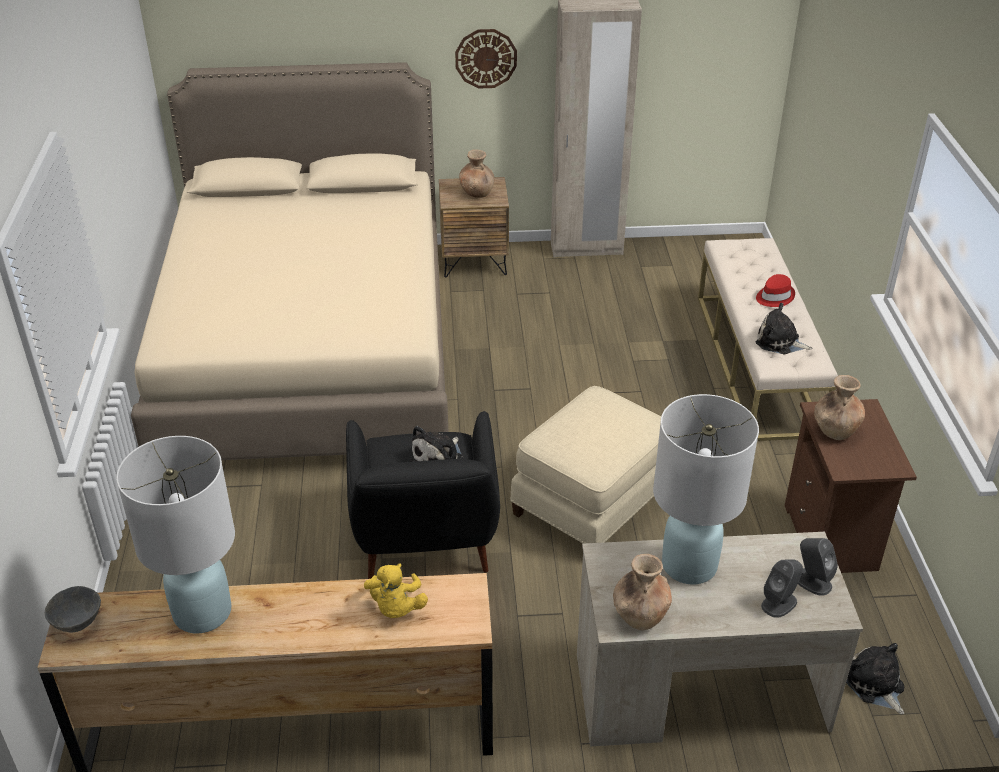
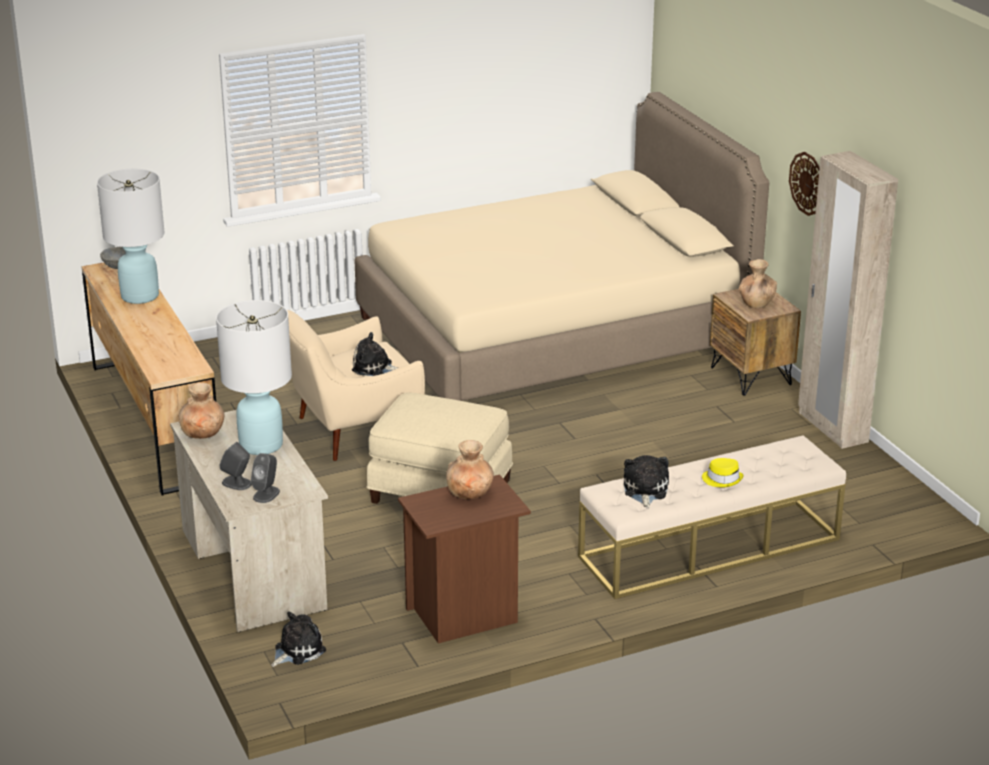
camera: 70 degrees right, 10 degrees down
black armchair [346,411,500,579] -> beige armchair [287,310,425,461]
yellow plush toy [364,563,428,618] -> none
red hat [756,274,795,307] -> yellow hat [702,458,744,487]

